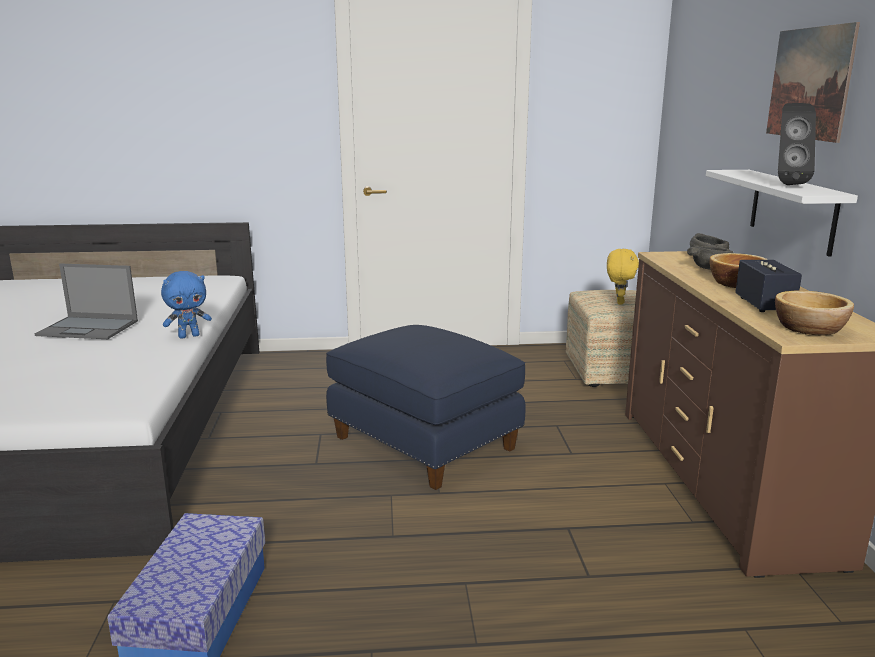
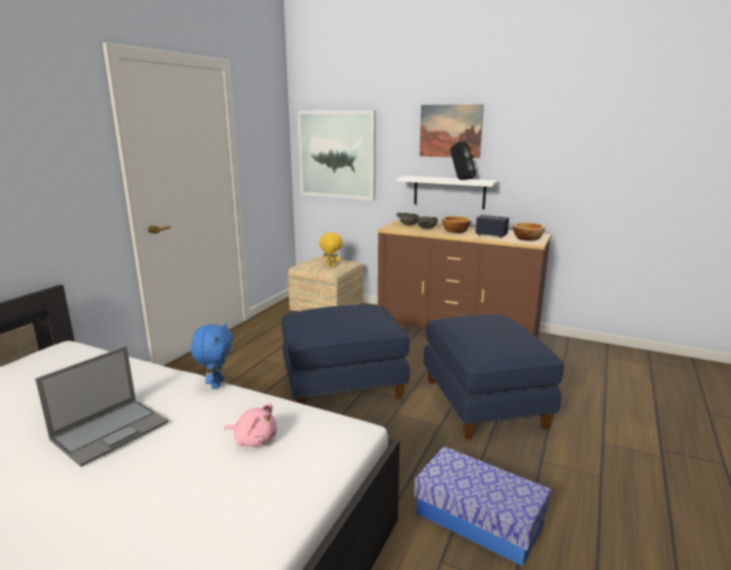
camera: 60 degrees left, 0 degrees up
none -> pink plush toy [224,404,277,447]
none -> picture [297,110,376,200]
none -> blue ottoman [424,314,564,440]

